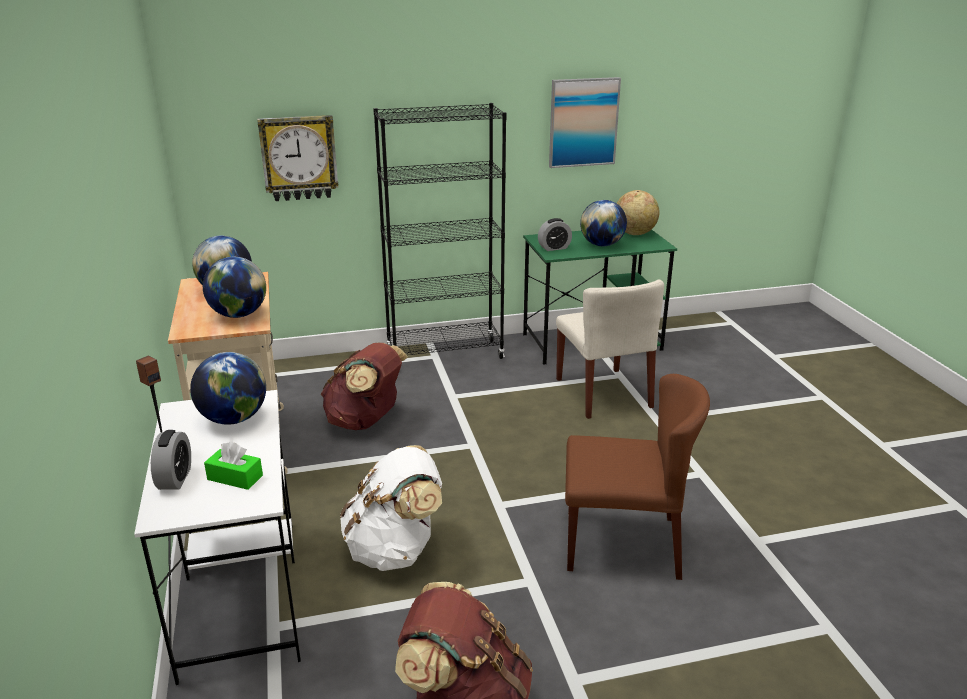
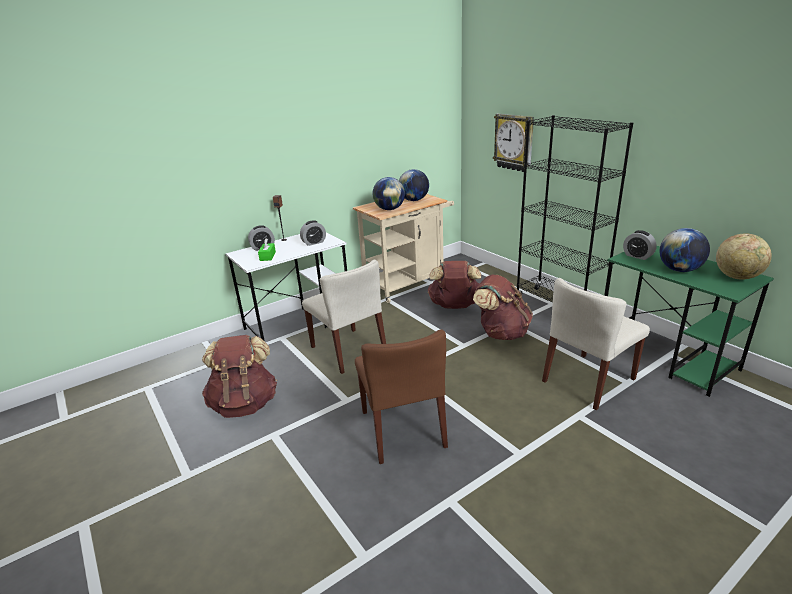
camera: 70 degrees right, 0 degrees up
globe [190,352,266,425] -> alarm clock [300,220,326,246]
white backpack [340,445,442,571] -> beige chair [302,260,386,374]
picture [549,77,621,168] -> none
none -> brown backpack [473,275,533,340]

